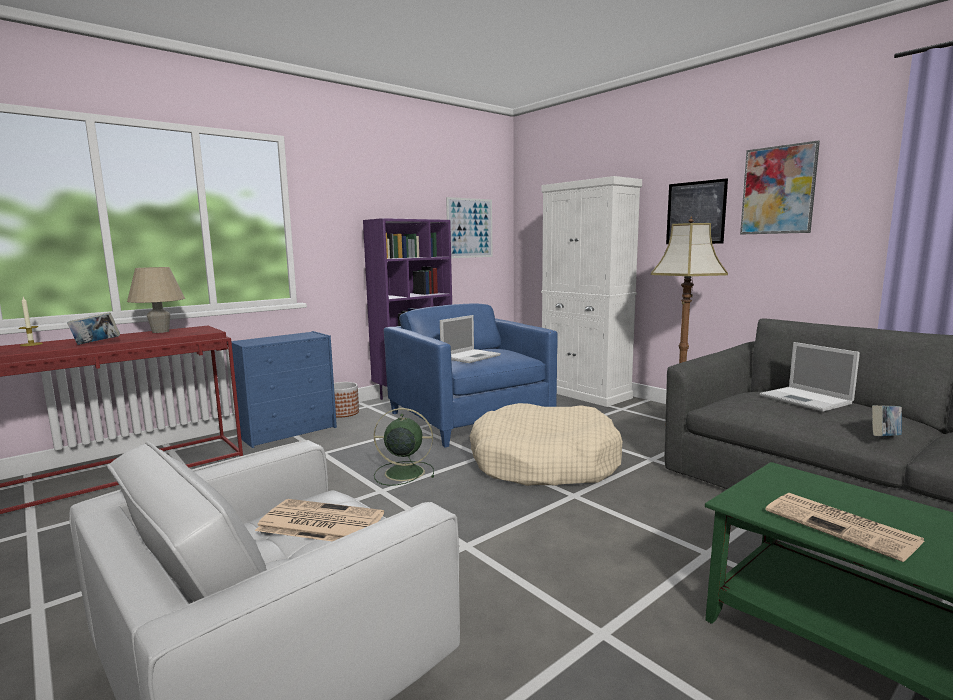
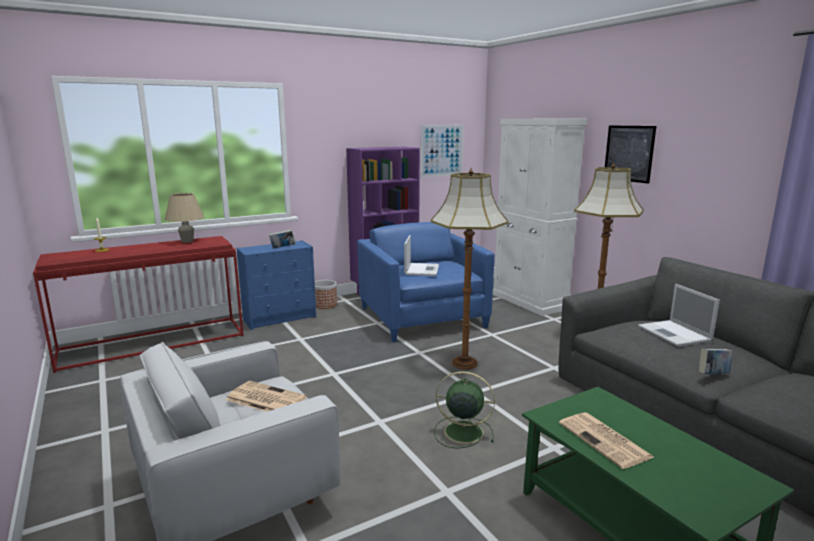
camera: 10 degrees right, 5 degrees up
book [67,312,120,345] -> book moved to [269,229,296,249]
green fan [374,408,434,486] -> green fan moved to [434,371,495,449]
laptop [440,315,501,363] -> laptop turned 45 degrees counterclockwise [404,235,439,276]
beige dog bed [469,403,623,486] -> floor lamp [431,168,508,370]
picture [740,141,820,234] -> none

